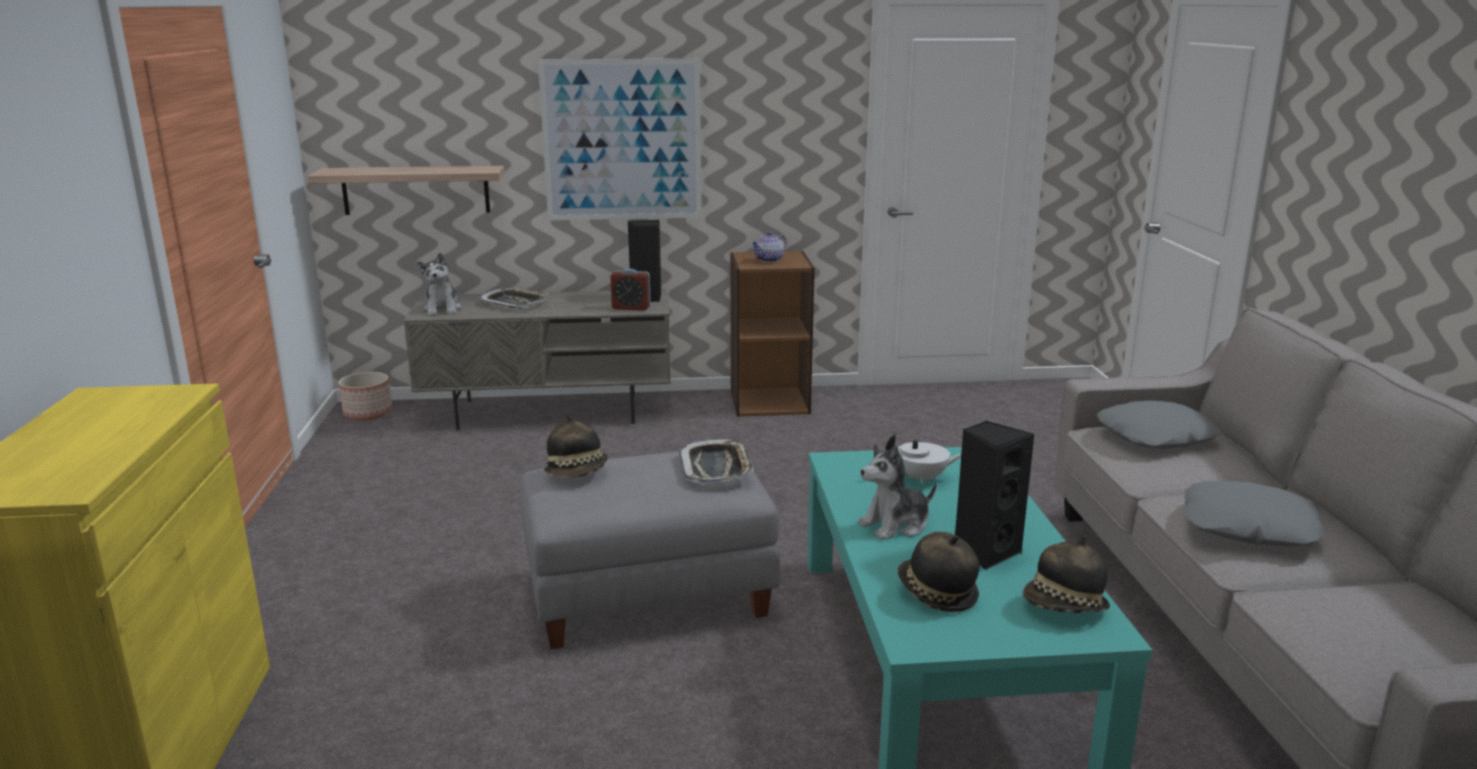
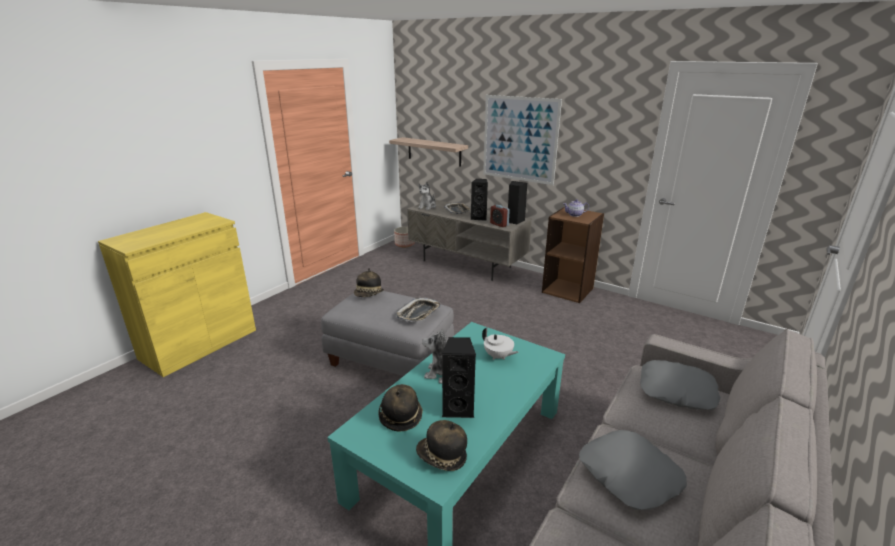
camera: 40 degrees right, 5 degrees up
none -> black speaker [471,179,488,221]

